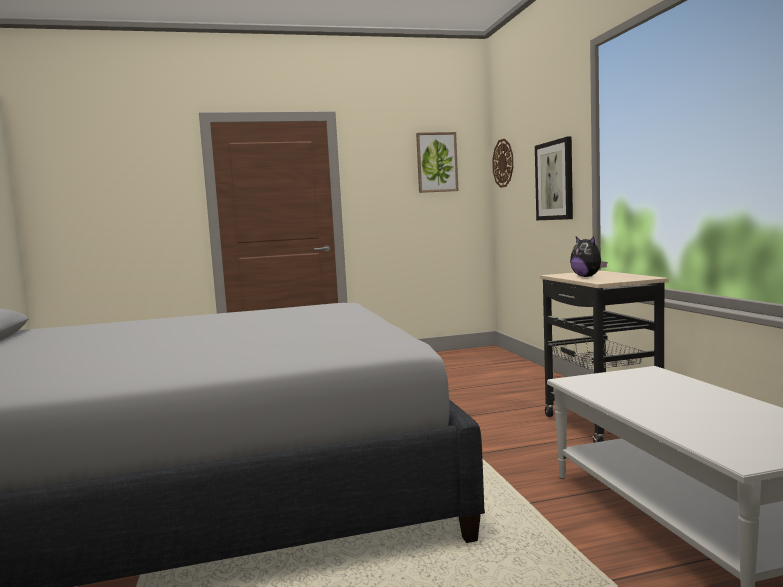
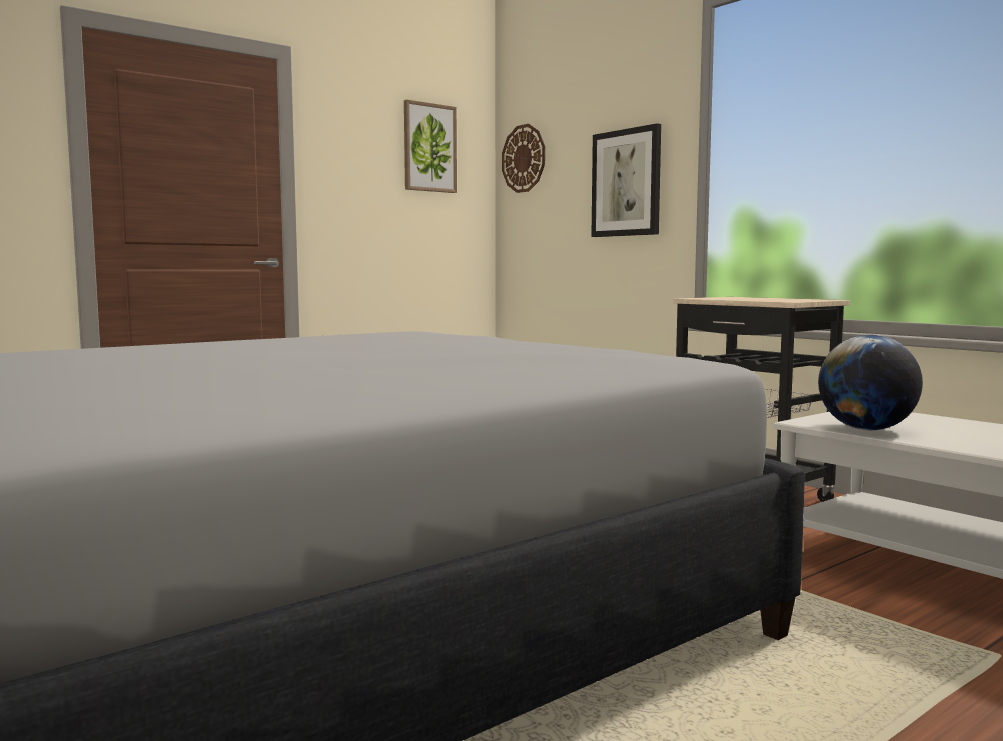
camera: 25 degrees left, 0 degrees up
plush toy [570,236,607,277] -> none
none -> globe [818,335,923,430]

